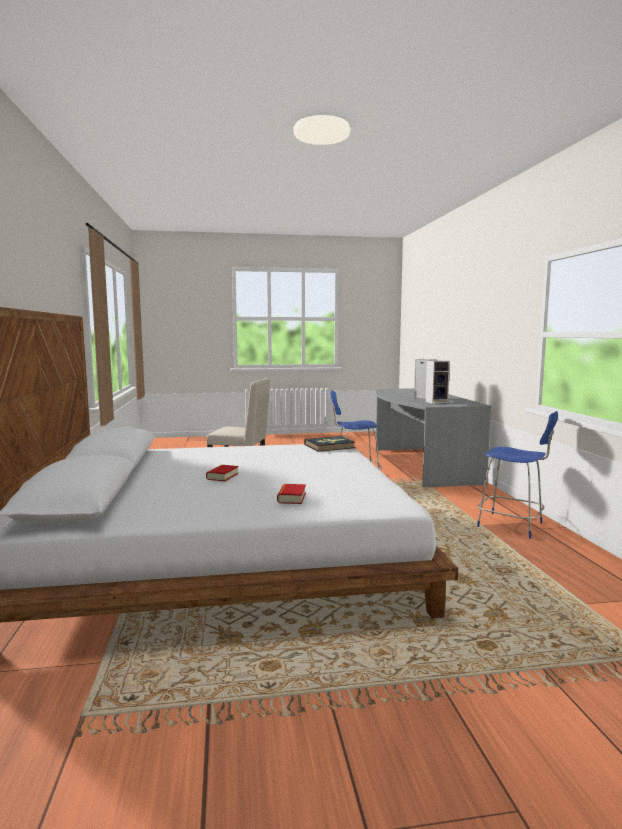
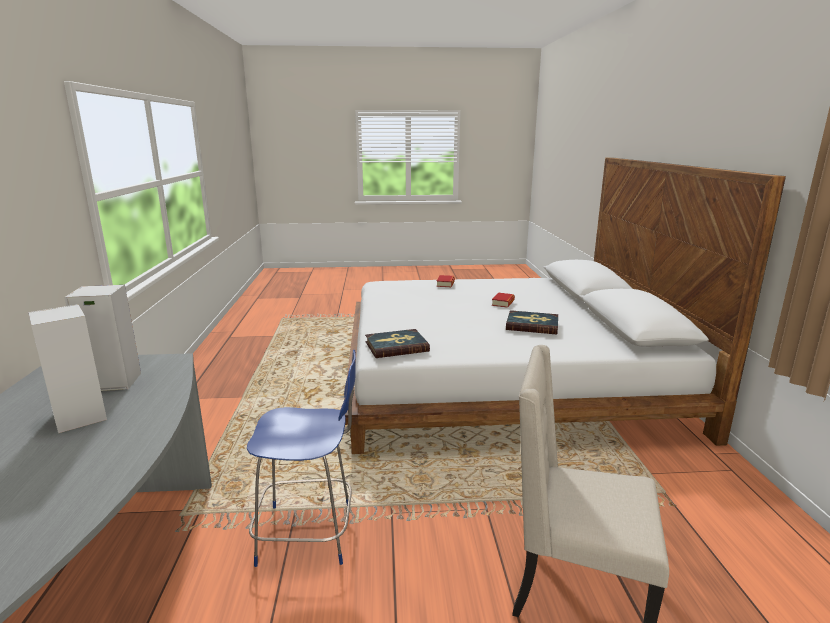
camera: 175 degrees left, 10 degrees up
blue chair [477,411,558,538] -> none
none -> book [506,310,558,335]

